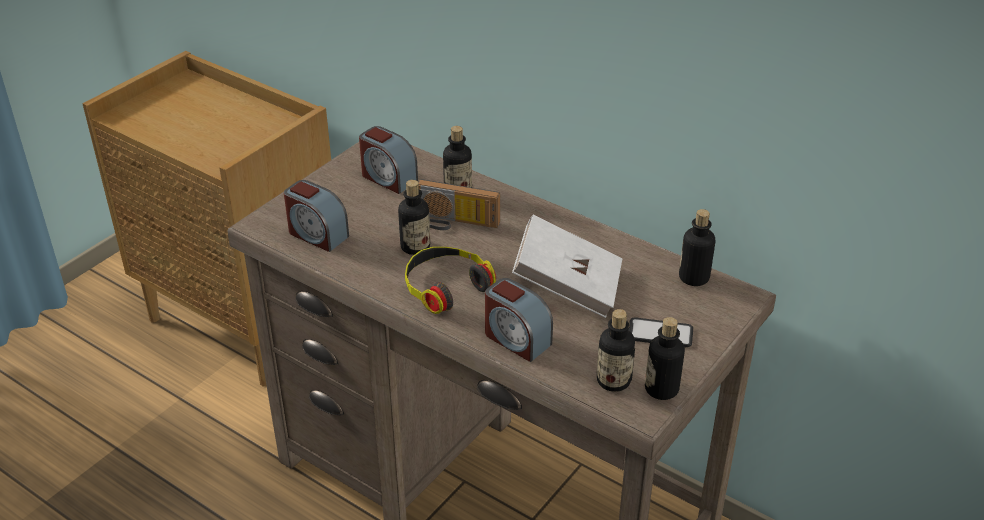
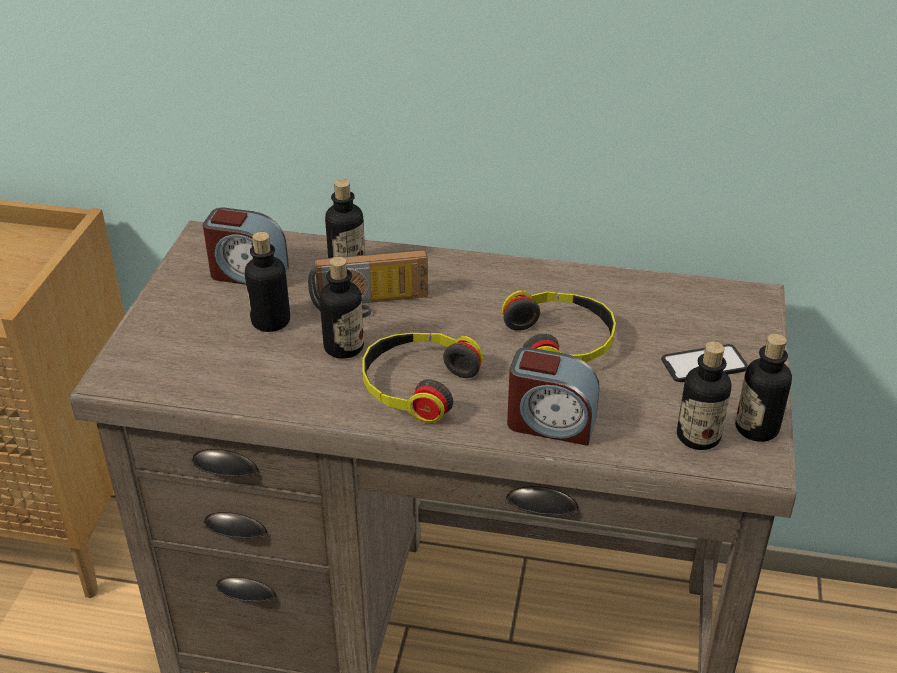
camera: 25 degrees left, 0 degrees up
alarm clock [284,180,349,252] -> none
white book [512,215,622,318] -> headphones [502,290,616,363]
bottle [679,209,715,286] -> bottle moved to [245,232,290,332]

